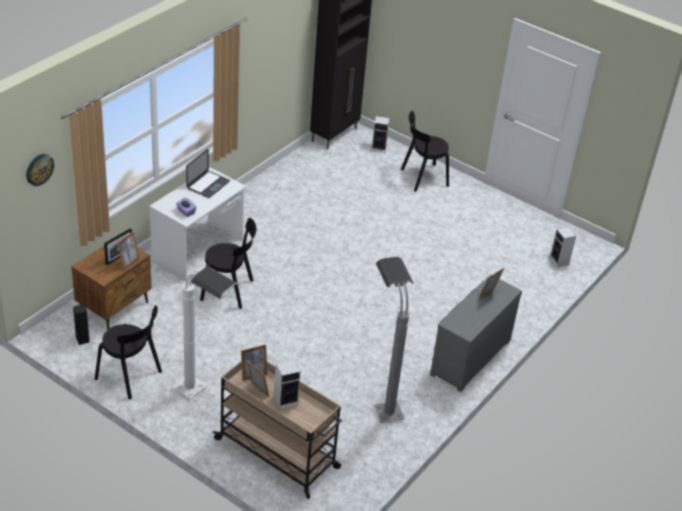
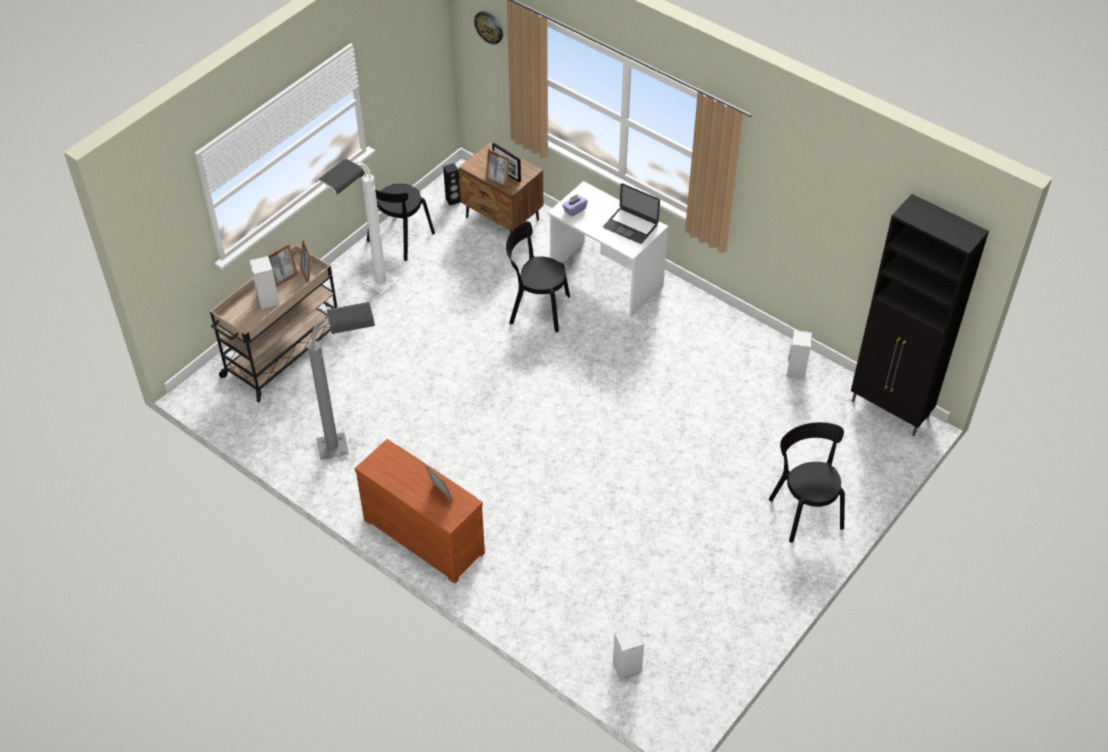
camera: 95 degrees right, 10 degrees up
black chair [200,218,256,309] -> black chair turned 90 degrees clockwise [506,221,570,332]
speaker [372,116,390,153] -> speaker moved to [786,330,812,379]
grey dresser [430,275,522,392] -> brown dresser [355,439,485,584]

